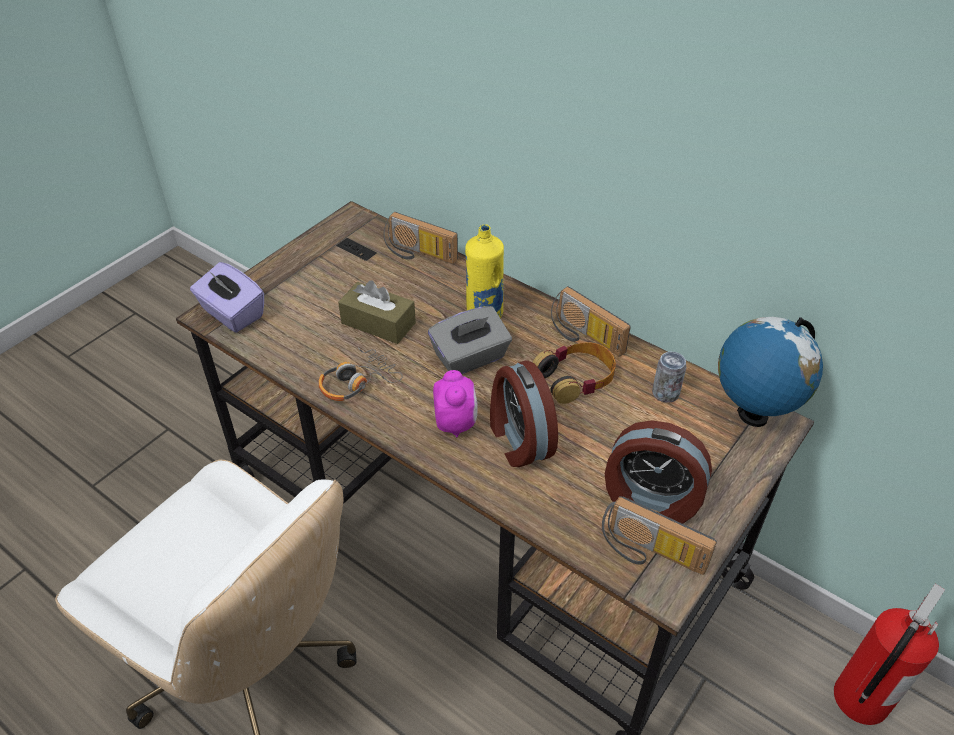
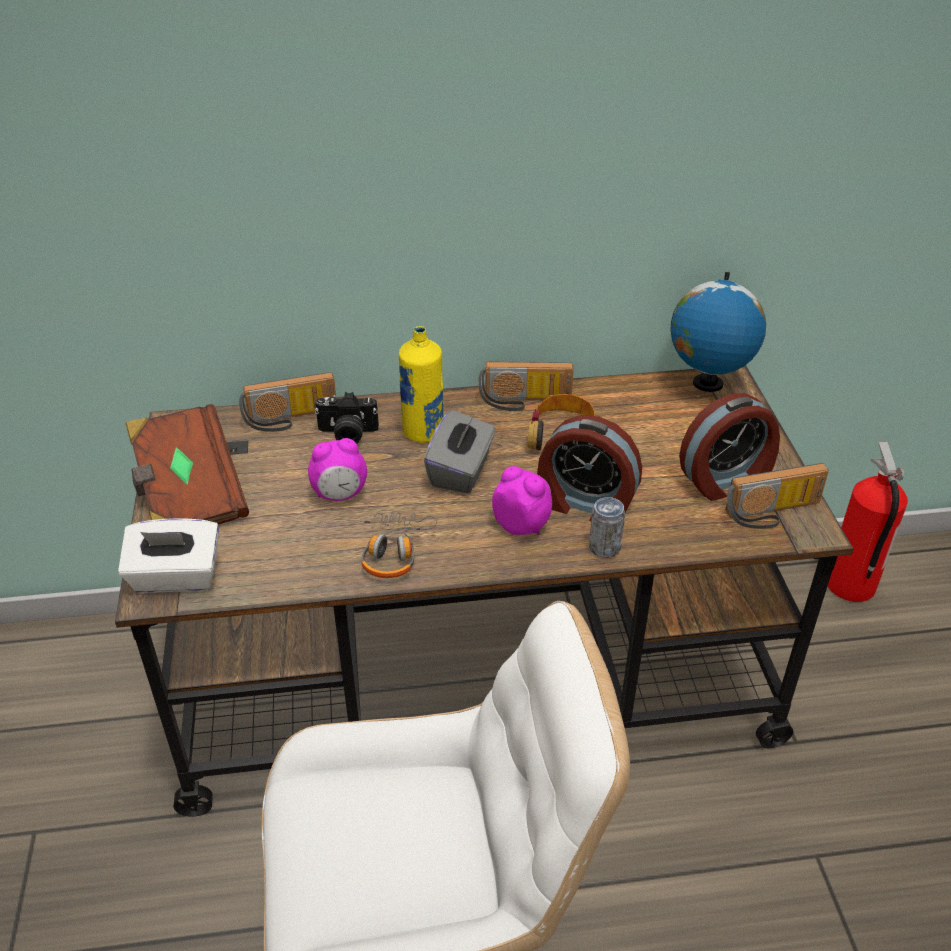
camera: 45 degrees left, 5 degrees down
purple tissue box [190,262,264,332] -> white tissue box [118,518,219,593]
brown tissue box [338,281,416,344] -> alarm clock [308,438,367,501]
can [652,352,686,403] -> can moved to [589,497,625,558]
none -> brown book [125,404,249,524]
none -> camera [315,392,379,444]

